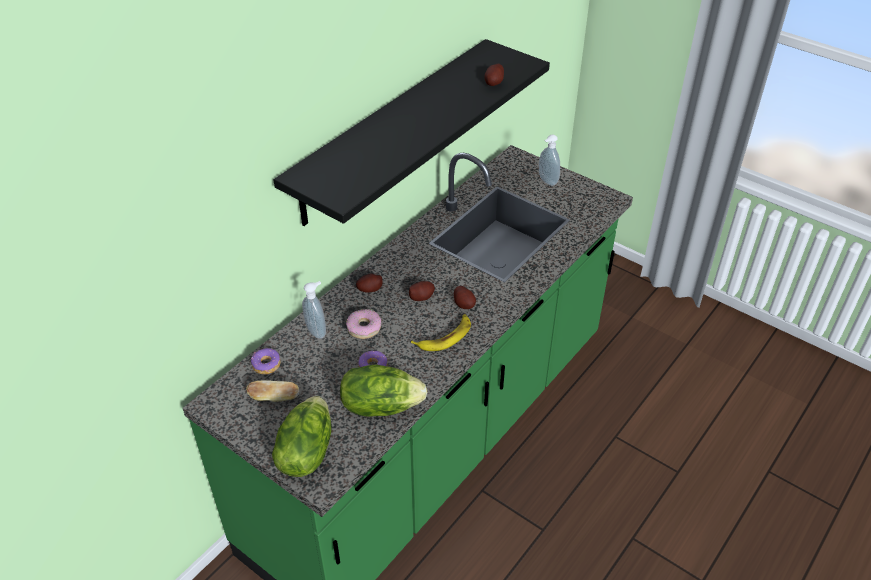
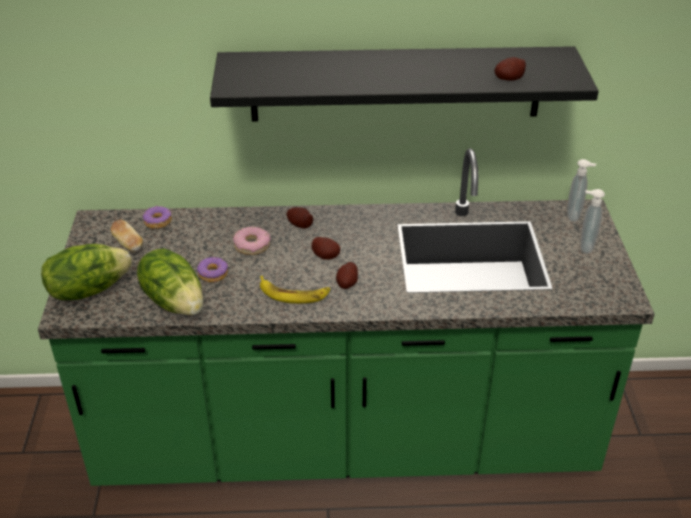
camera: 50 degrees right, 5 degrees down
soap dispenser [302,281,326,339] -> soap dispenser moved to [568,159,596,222]

